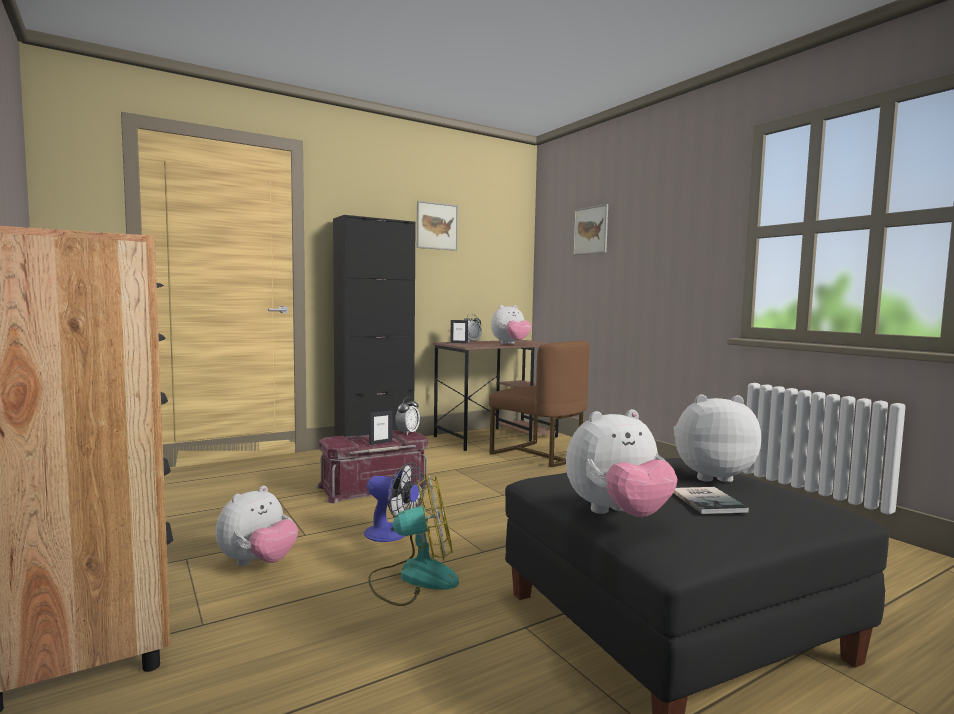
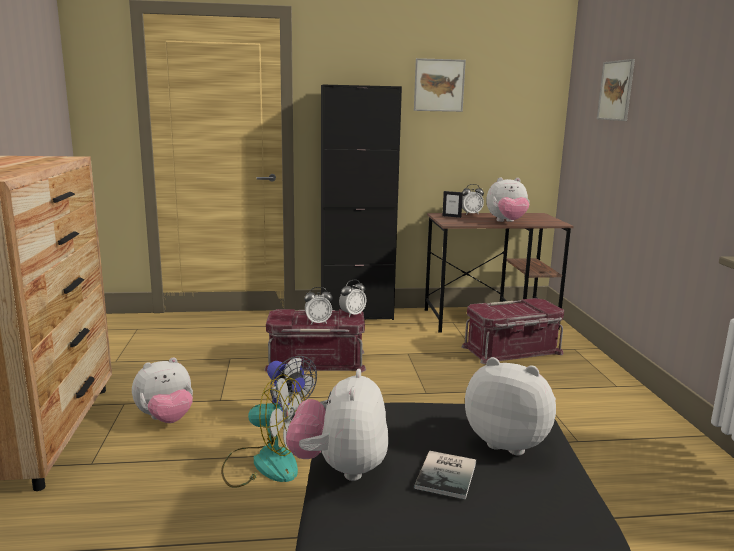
camera: 25 degrees right, 10 degrees up
picture frame [369,411,392,445] -> alarm clock [304,287,333,324]
brown chair [489,341,589,467] -> red storage box [461,298,564,364]
plush toy [566,409,678,517] -> plush toy turned 90 degrees clockwise [286,369,389,481]

